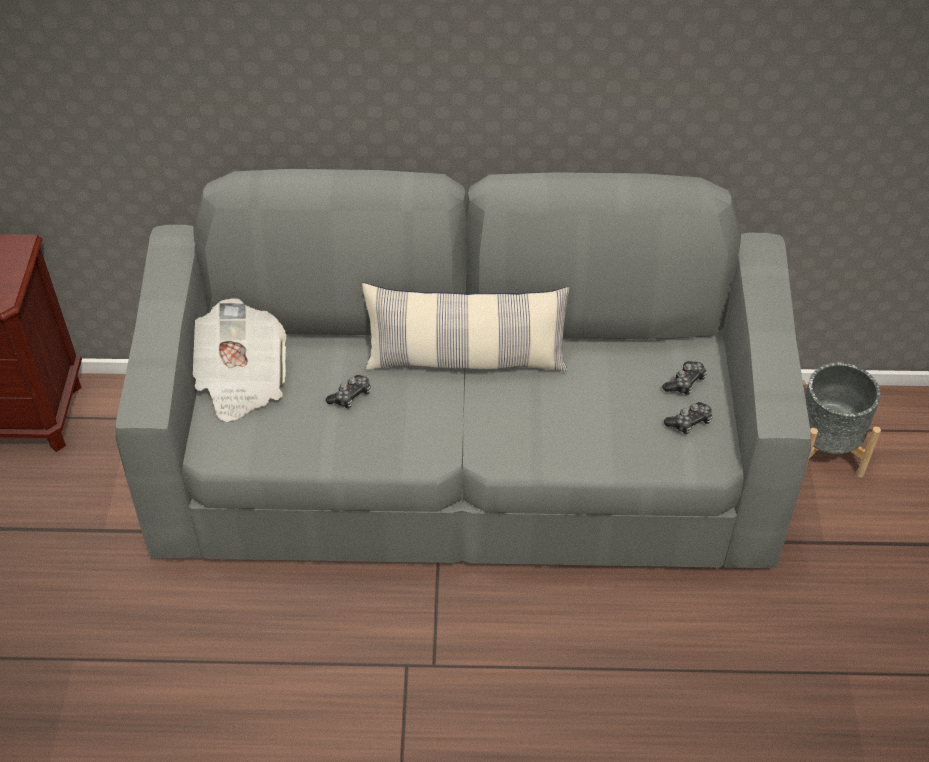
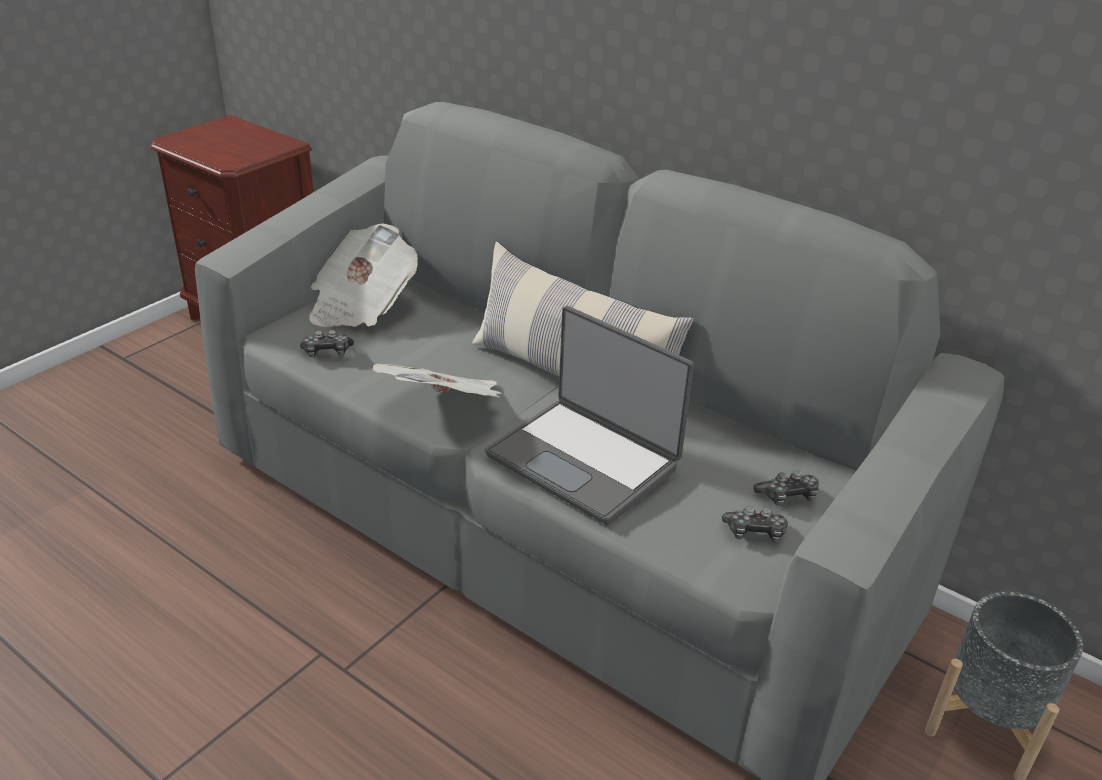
camera: 35 degrees right, 15 degrees down
game controller [326,375,371,408] -> game controller moved to [300,330,354,357]
none -> newspaper [373,364,501,397]
none -> laptop [485,306,694,525]

